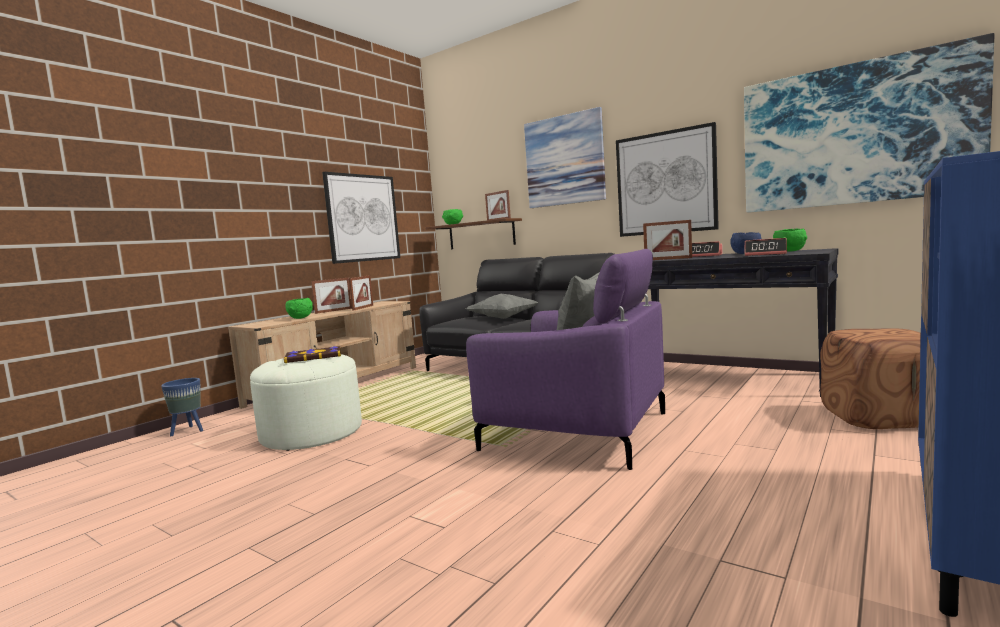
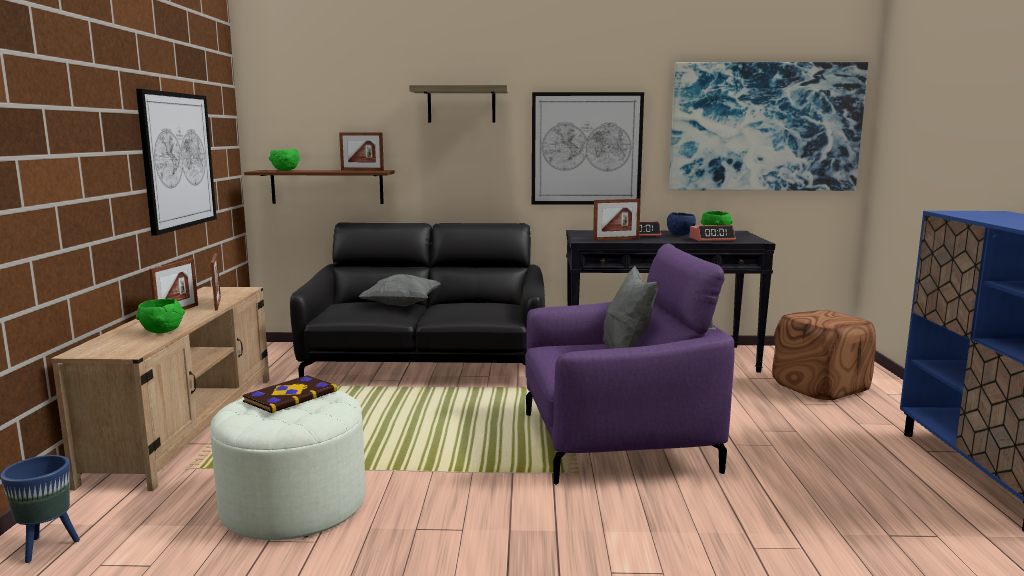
camera: 35 degrees left, 5 degrees up
picture [524,107,606,208] -> shelf [409,85,508,122]

